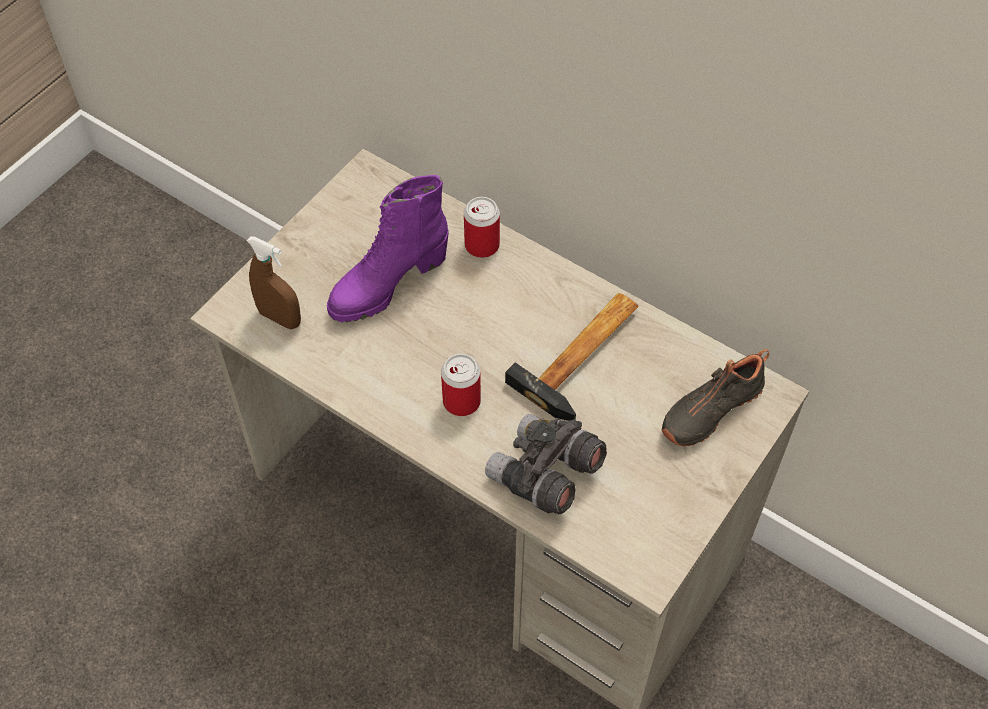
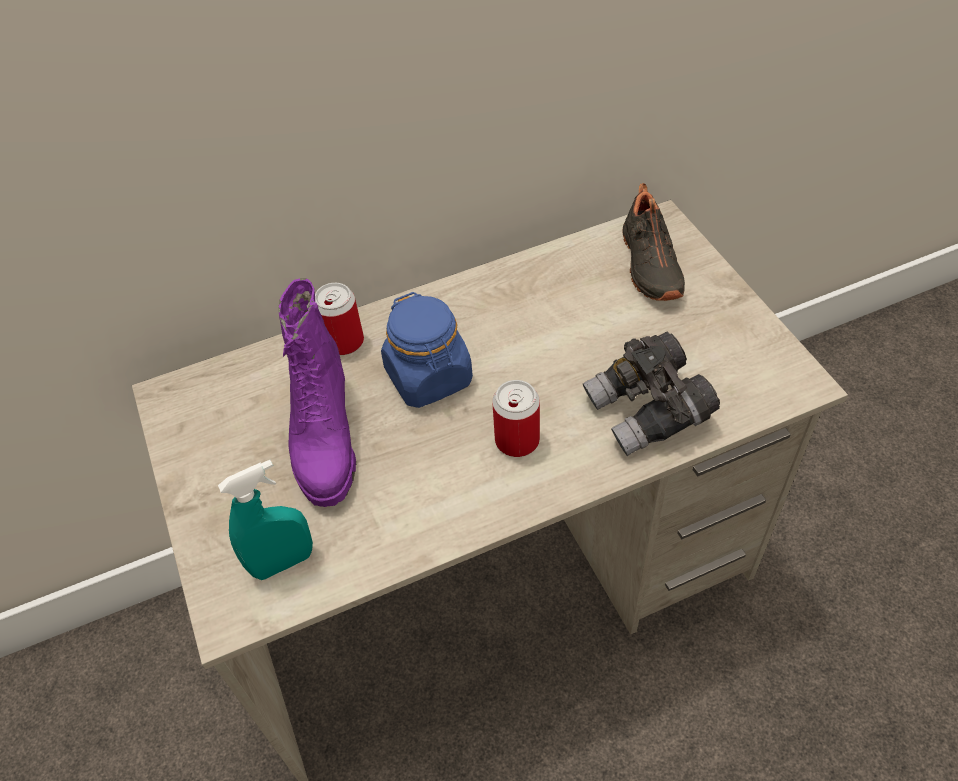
camera: 55 degrees left, 5 degrees down
brown spray bottle [247,236,301,329] -> turquoise spray bottle [218,460,313,580]
hammer [505,293,639,421] -> none
none -> blue jar [381,292,473,408]

